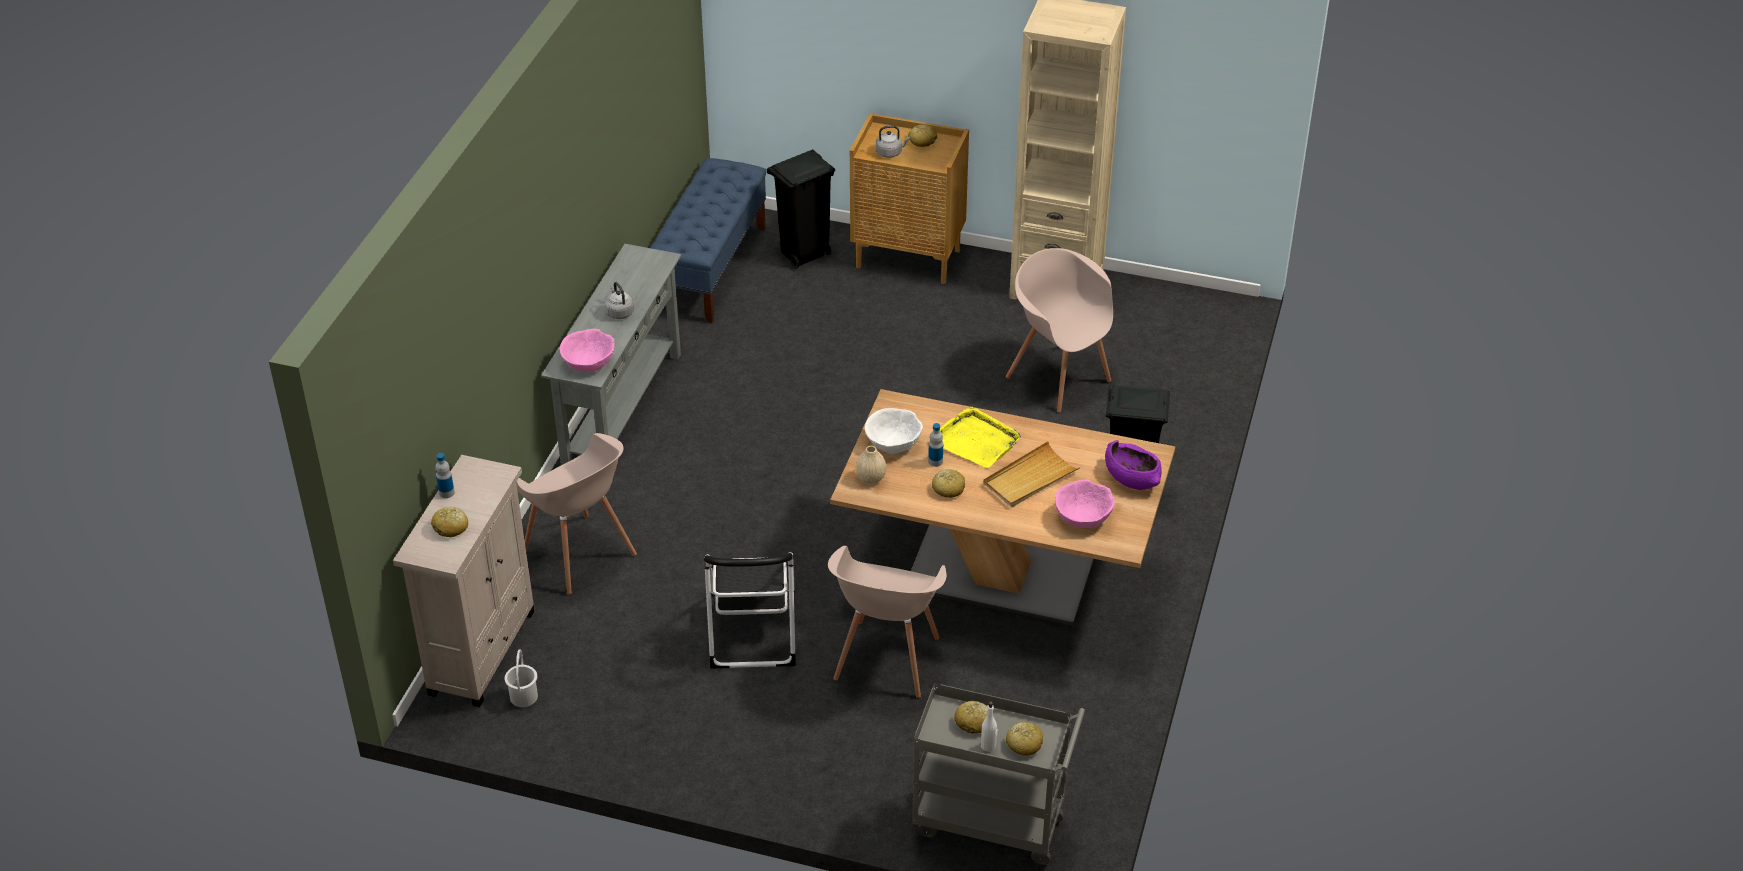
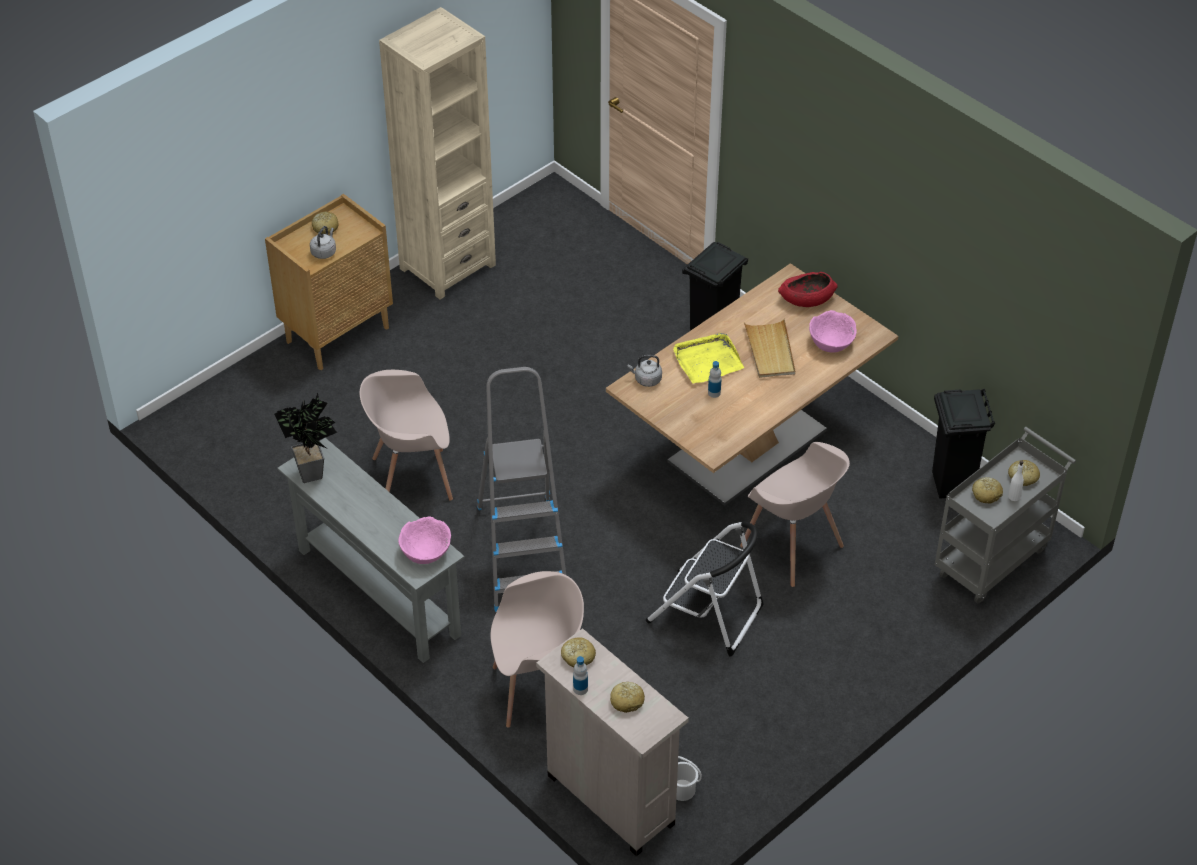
camera: 60 degrees left, 5 degrees up
grey kettle [605,282,634,319] -> grey kettle moved to [628,355,662,387]
blue bench [650,158,767,323] -> none
black trash can [767,149,835,268] -> black trash can moved to [932,389,995,499]
beige vase [856,446,887,484] -> none
white bowl [865,408,923,454] -> none
bread [932,469,965,498] -> bread moved to [561,638,596,667]
beige chair [1006,248,1113,412] -> beige chair moved to [360,370,453,501]
purple bowl [1105,440,1162,490] -> red bowl [778,272,838,307]
none -> potted plant [274,393,337,483]
none -> grey step ladder [477,367,566,612]

